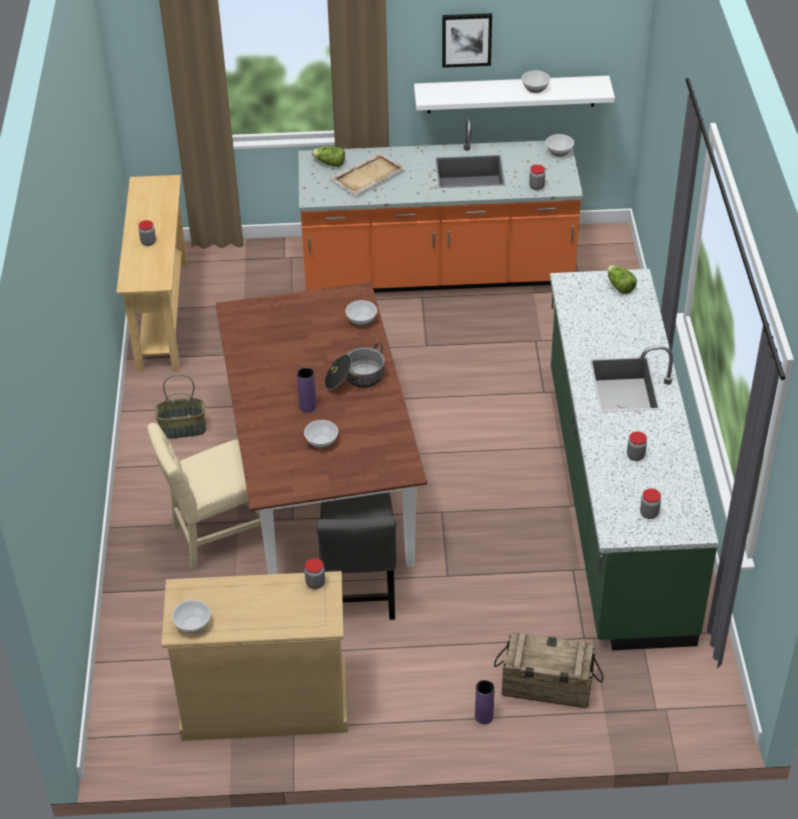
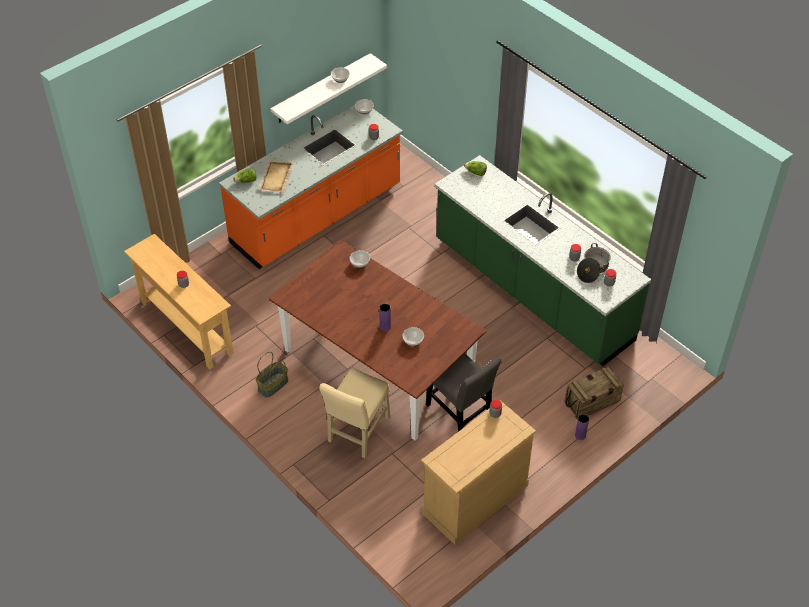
camera: 40 degrees left, 5 degrees up
bowl [172,600,211,633] -> none
cooking pot [324,344,385,390] -> cooking pot moved to [577,243,611,283]
picture [442,13,492,68] -> none

